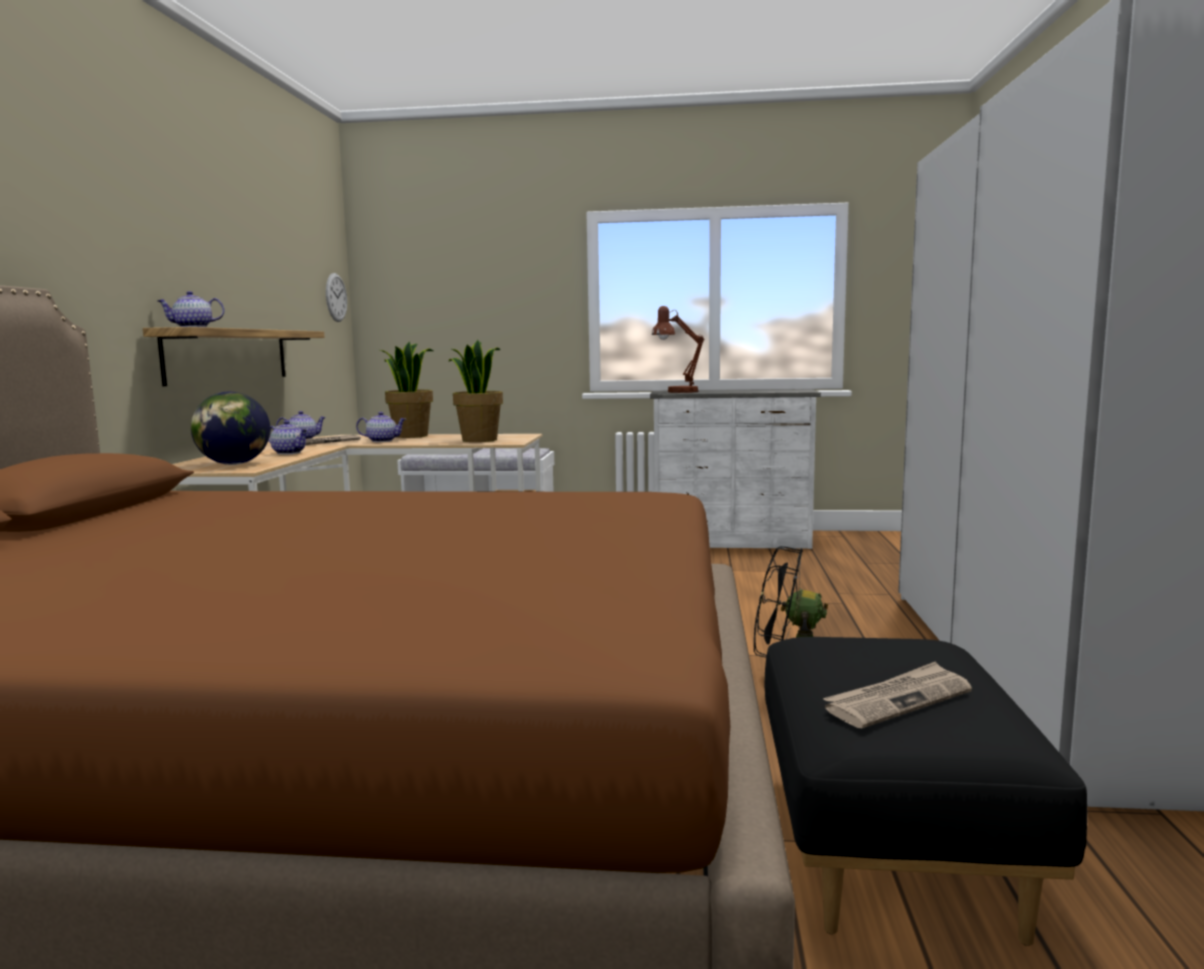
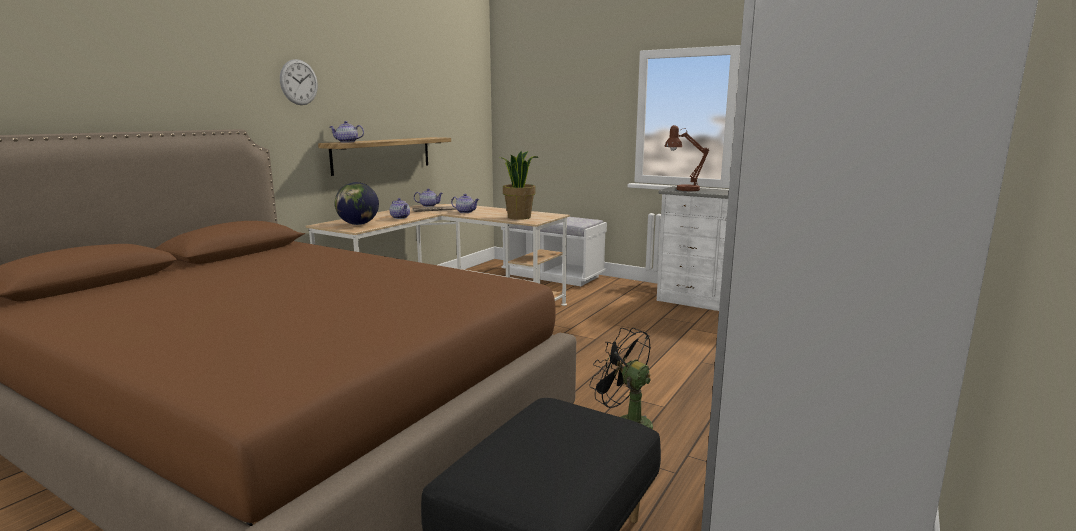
camera: 25 degrees right, 5 degrees up
wall clock [326,273,347,322] -> wall clock moved to [280,59,318,105]
potted plant [380,341,433,438] -> none
newspaper [823,661,972,728] -> none

